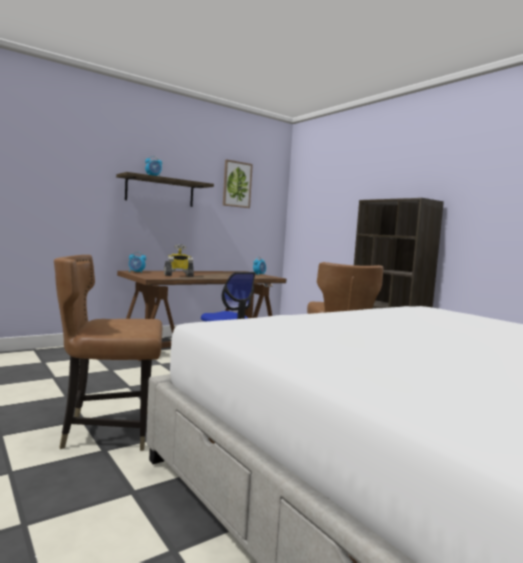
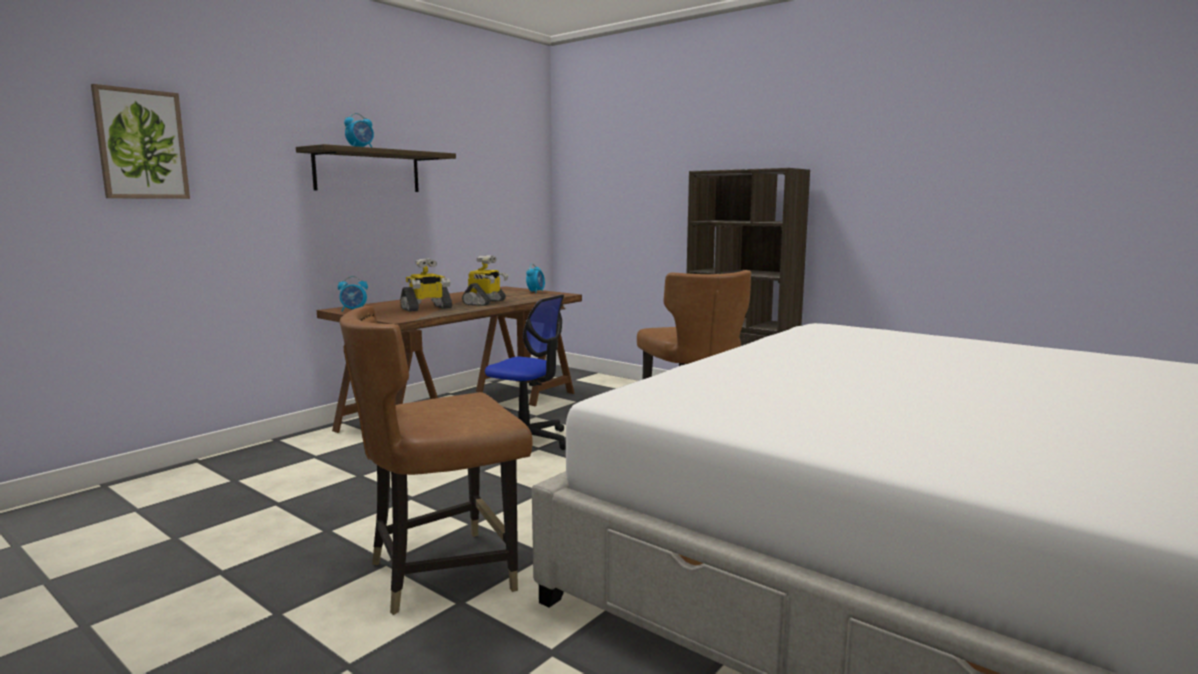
camera: 15 degrees left, 5 degrees up
picture [223,159,253,208] -> picture moved to [91,84,190,199]
none -> toy robot [462,255,508,306]

